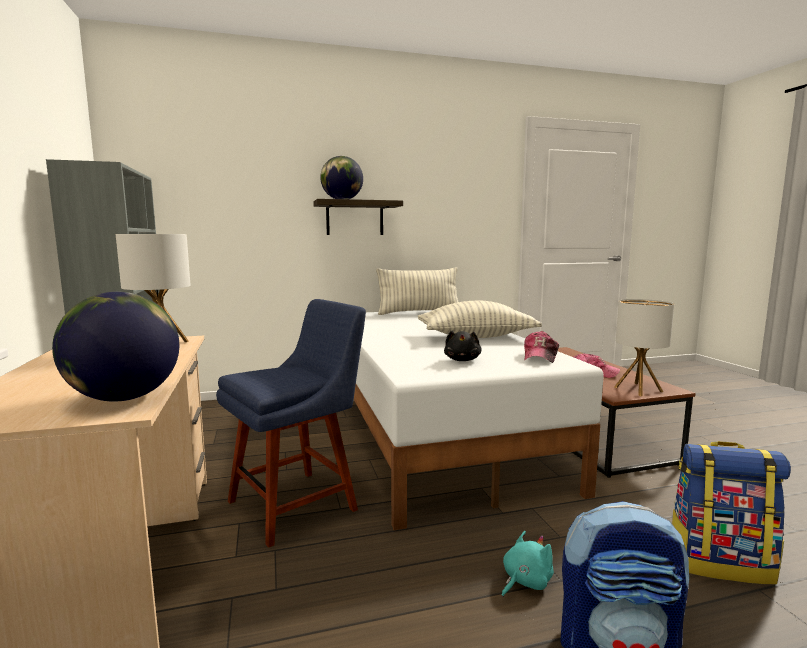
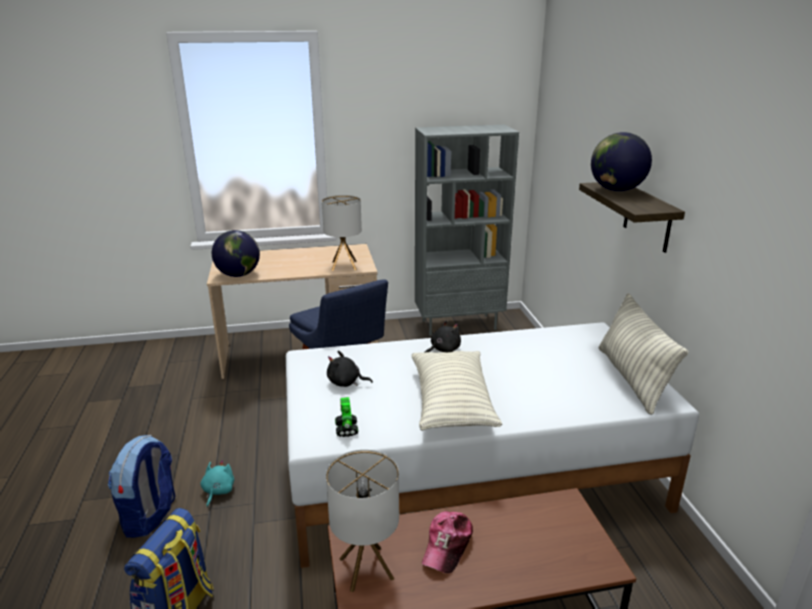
camera: 95 degrees right, 15 degrees up
turquoise plush toy [502,531,554,597] -> turquoise plush toy turned 135 degrees counterclockwise [200,460,234,508]
cap [524,331,559,363] -> toy robot [335,397,358,437]
none -> black plush toy [424,320,461,353]

